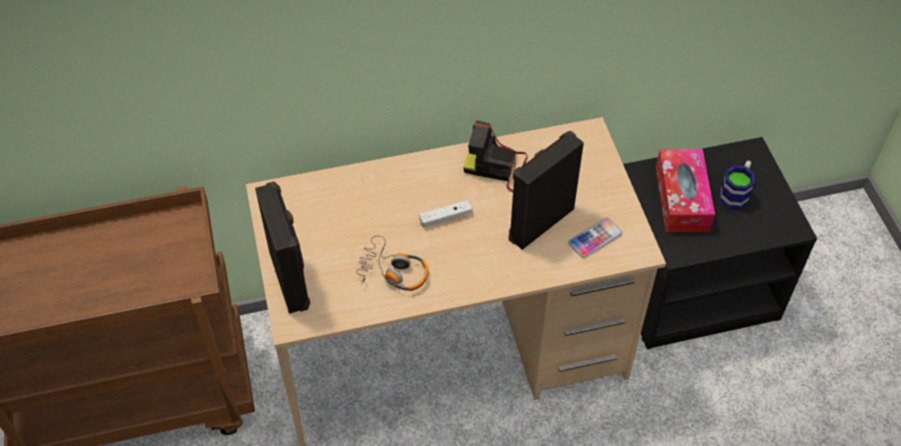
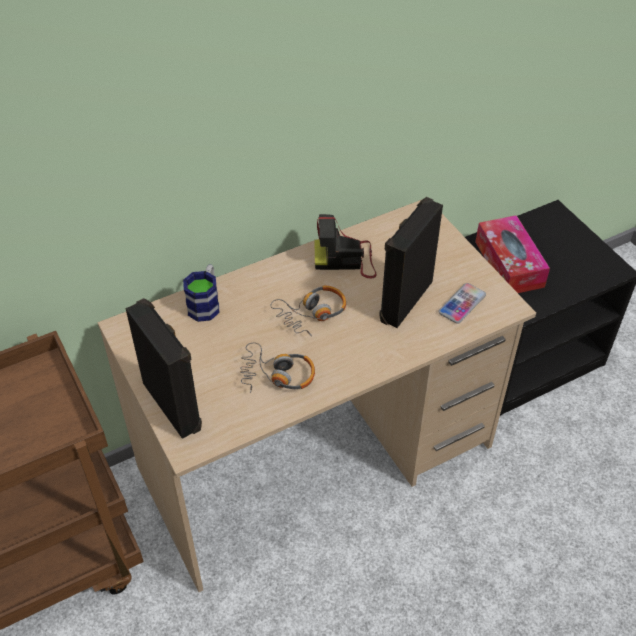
camera: 15 degrees left, 5 degrees down
white game controller [419,200,472,227] -> headphones [270,286,346,336]
mug [719,160,755,210] -> mug moved to [183,265,220,322]

